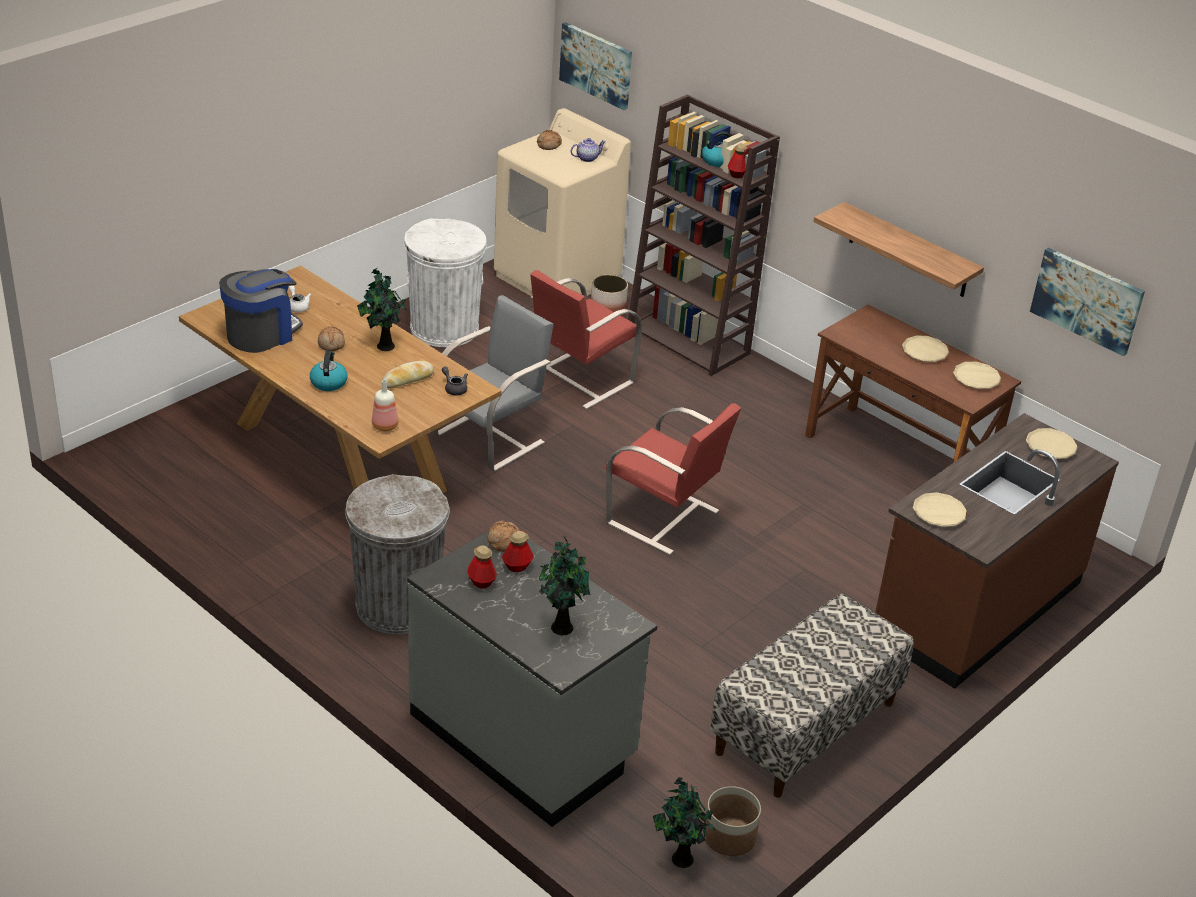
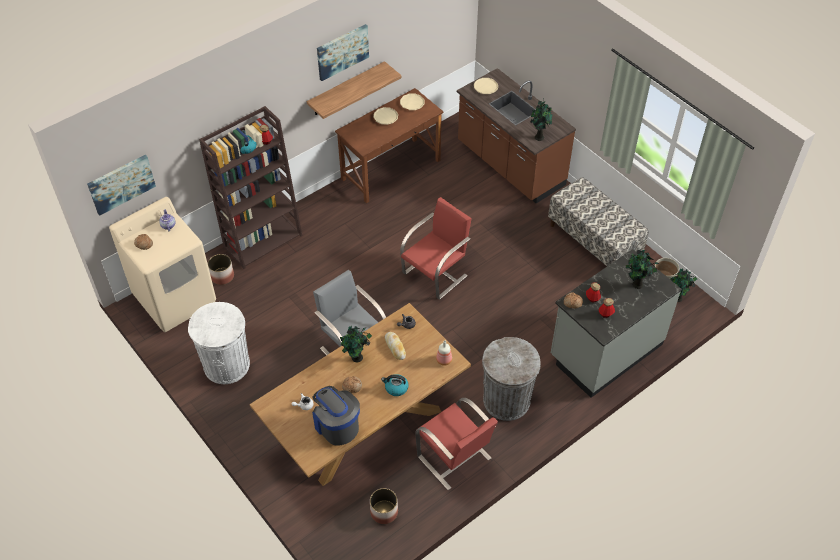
camera: 80 degrees left, 15 degrees up
red chair [530,270,642,410] -> red chair moved to [415,398,498,490]
beige plate [913,492,967,527] -> potted plant [530,98,553,141]
picture [1030,248,1145,356] -> picture moved to [317,24,369,81]
none -> planter [370,488,398,524]

